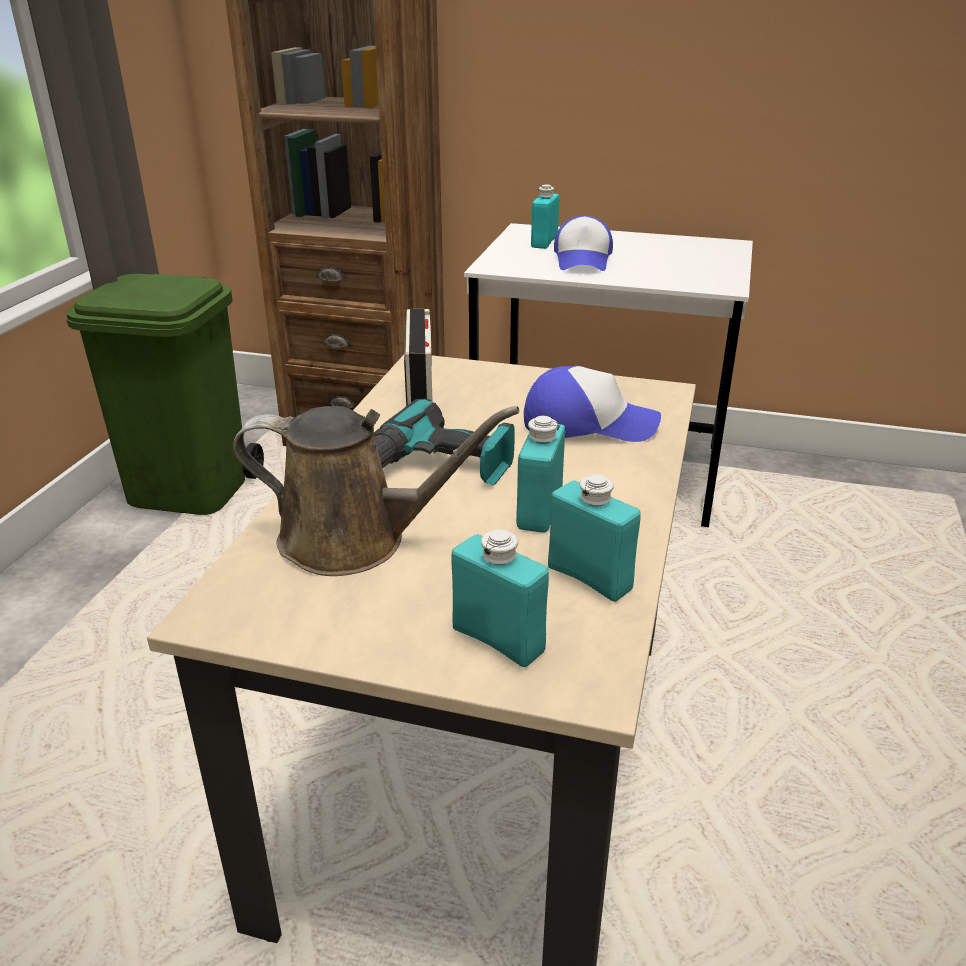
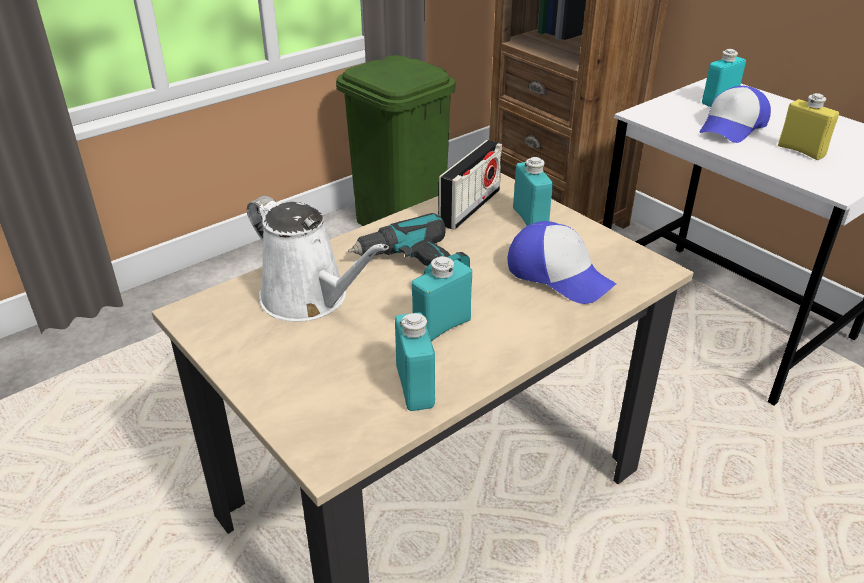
camera: 35 degrees right, 5 degrees up
brown watering can [233,406,519,576] -> white watering can [247,196,389,322]
turquoise bottle [451,529,549,667] -> turquoise bottle moved to [513,157,553,226]
none -> yellow bottle [778,93,839,160]

